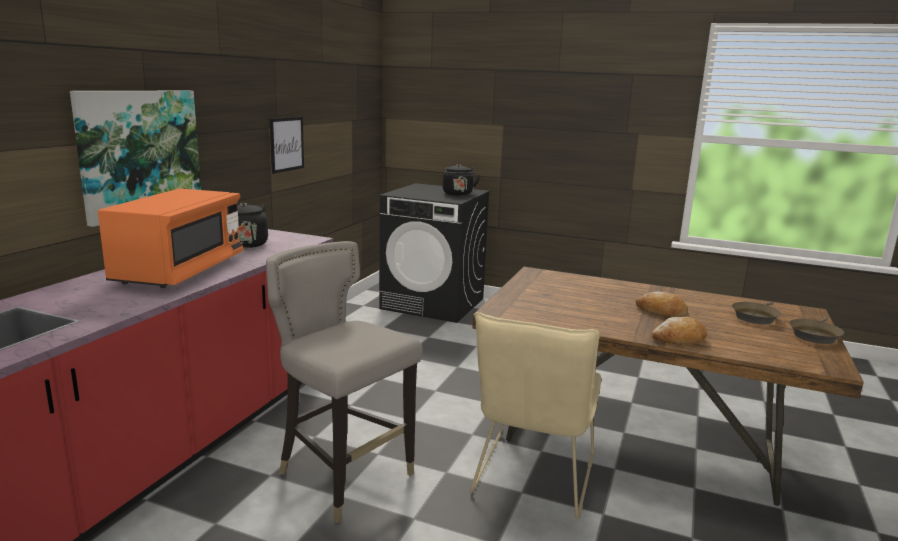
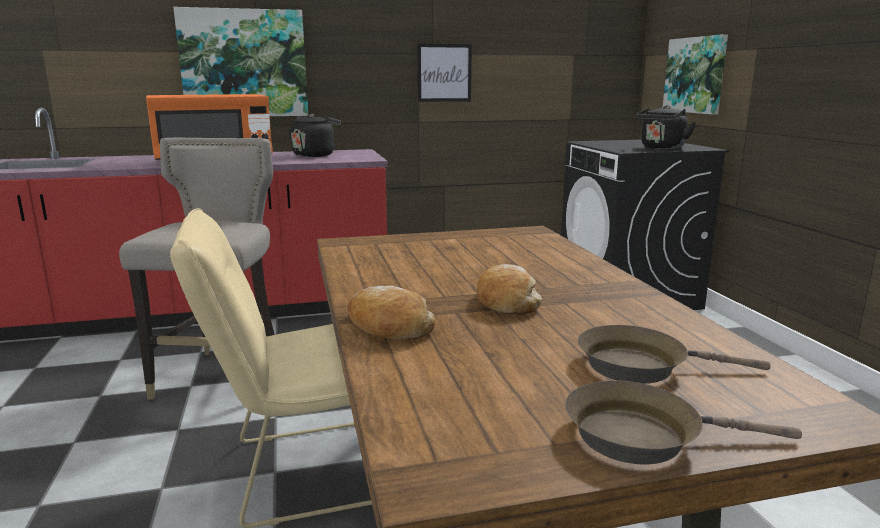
camera: 55 degrees right, 0 degrees up
none -> picture [663,34,728,115]

